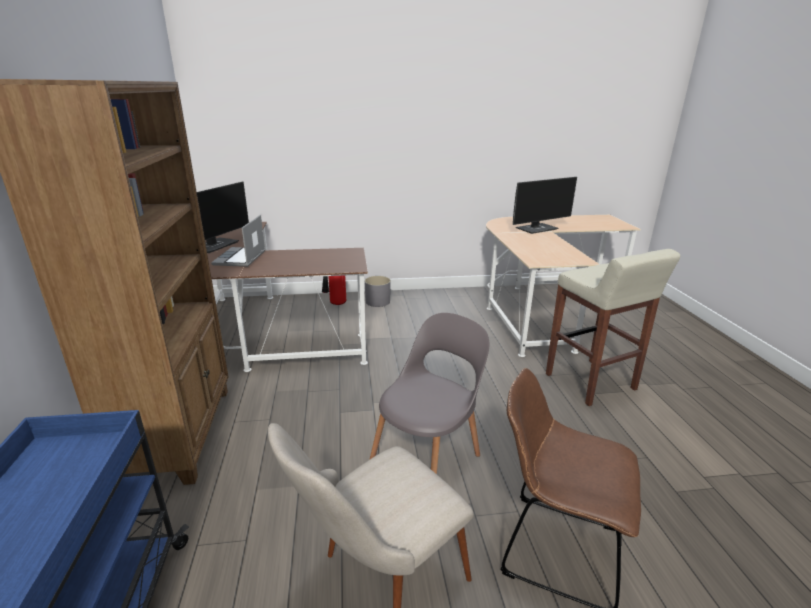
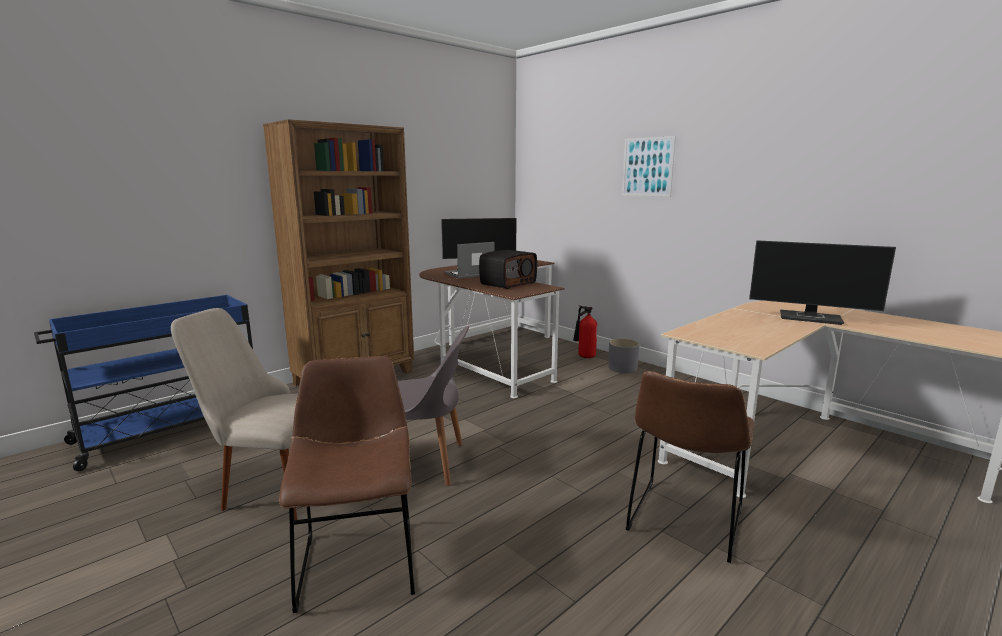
camera: 55 degrees right, 10 degrees down
beige stool [546,249,680,406] -> brown chair [626,371,755,563]
none -> radio [479,250,537,289]
none -> picture [622,136,676,197]

